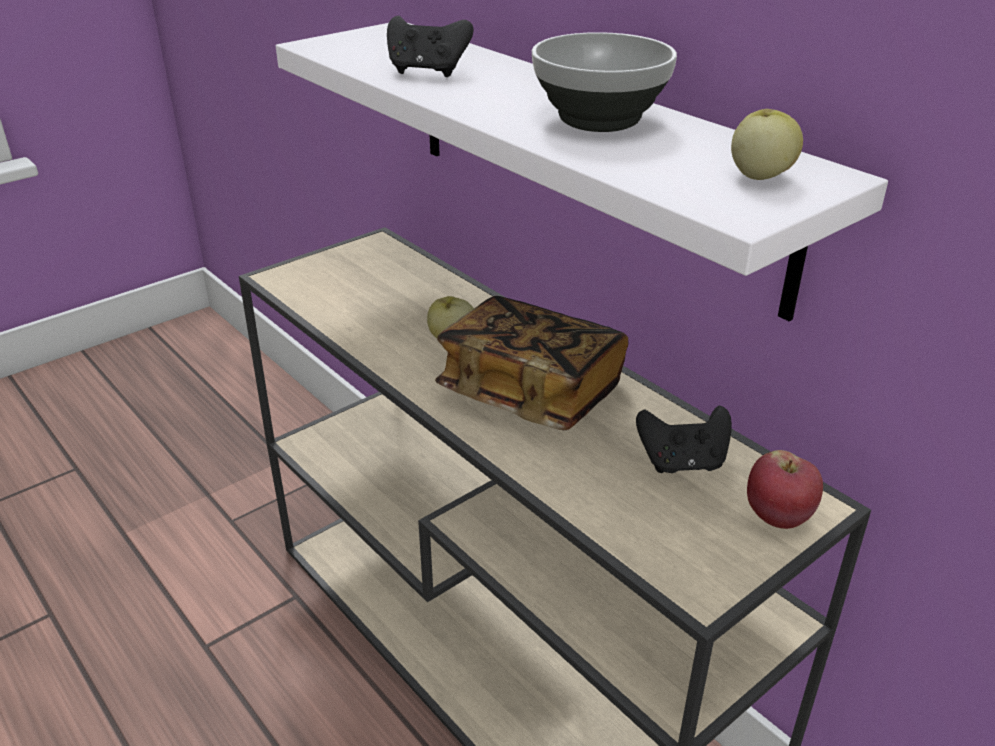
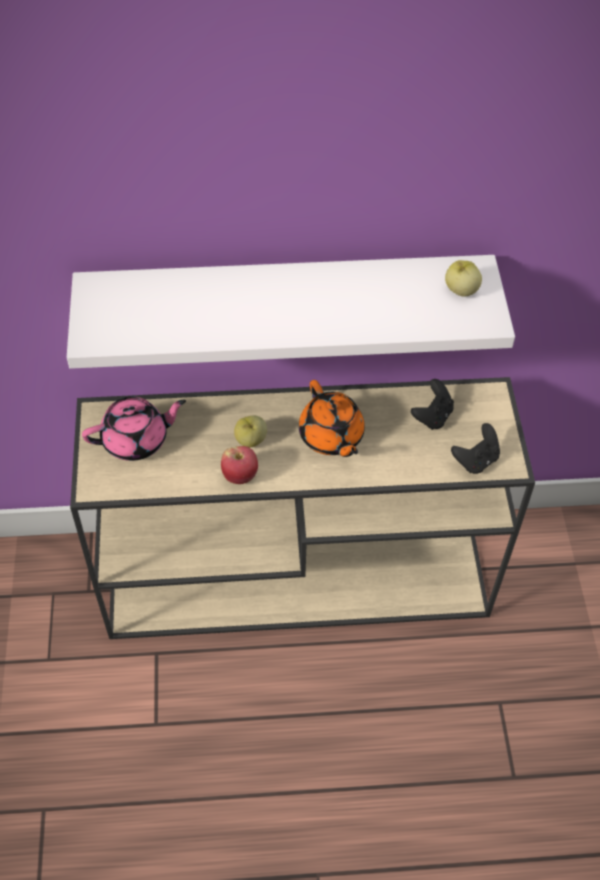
camera: 55 degrees left, 20 degrees up
black game controller [387,16,474,77] -> black game controller moved to [451,423,500,474]
book [435,296,628,430] -> orange teapot [299,380,365,457]
bowl [532,32,677,132] -> none
apple [747,450,823,529] -> apple moved to [221,446,258,484]
none -> pink teapot [82,397,186,461]

